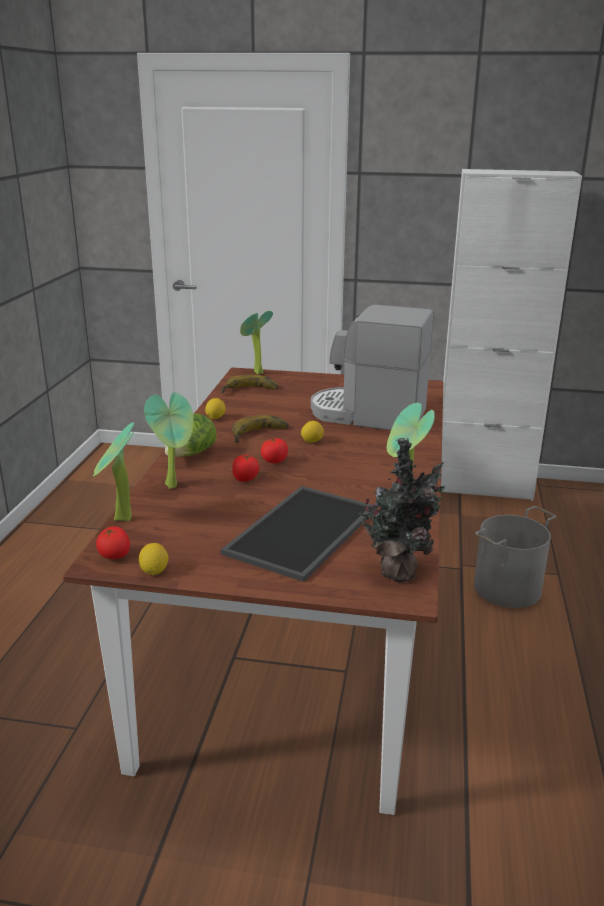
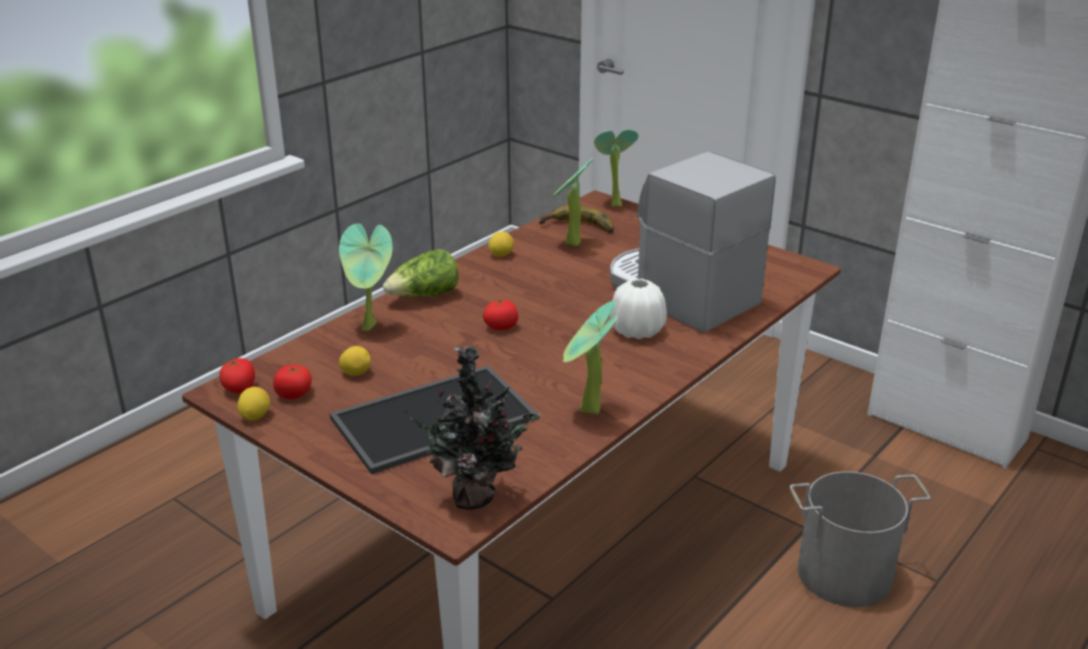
camera: 30 degrees right, 5 degrees up
potted plant [93,423,135,521] -> potted plant moved to [550,158,594,246]
banana [232,415,289,443] -> none
tomato [232,455,259,482] -> tomato moved to [273,365,312,399]
lemon [301,421,324,443] -> lemon moved to [339,346,371,376]
none -> white vase [610,279,667,340]

